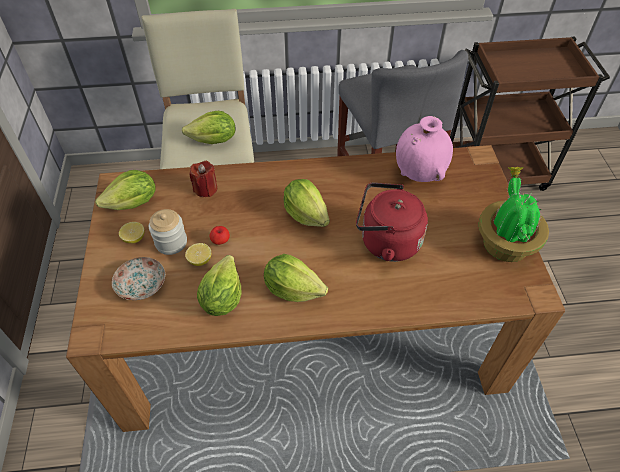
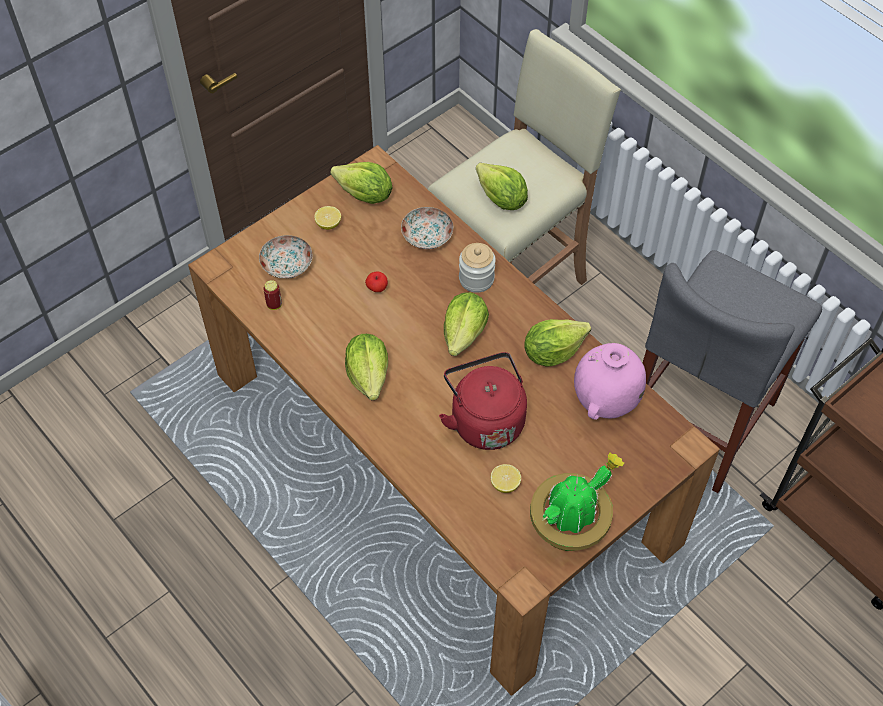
camera: 55 degrees right, 5 degrees up
jar [149,209,187,255] -> jar moved to [459,243,496,293]
lemon [185,243,211,266] -> lemon moved to [490,464,521,493]
red candle [190,161,217,197] -> plate [401,207,453,249]
lettuce [197,255,242,316] -> lettuce moved to [524,319,591,367]
none -> can [263,280,282,310]

